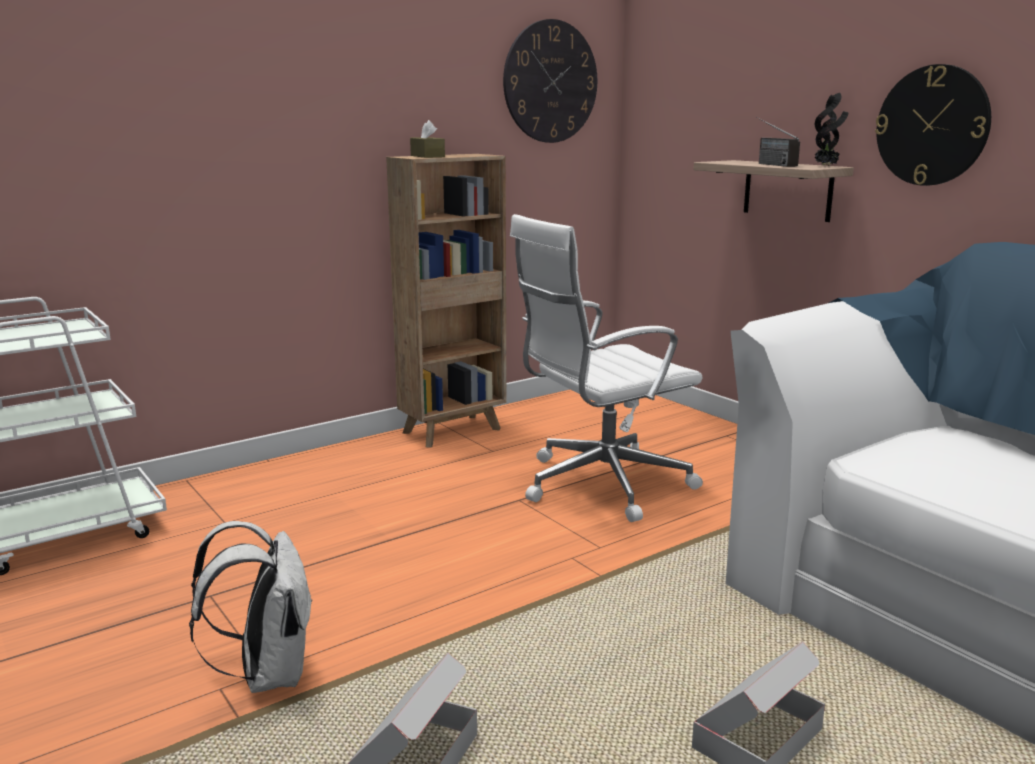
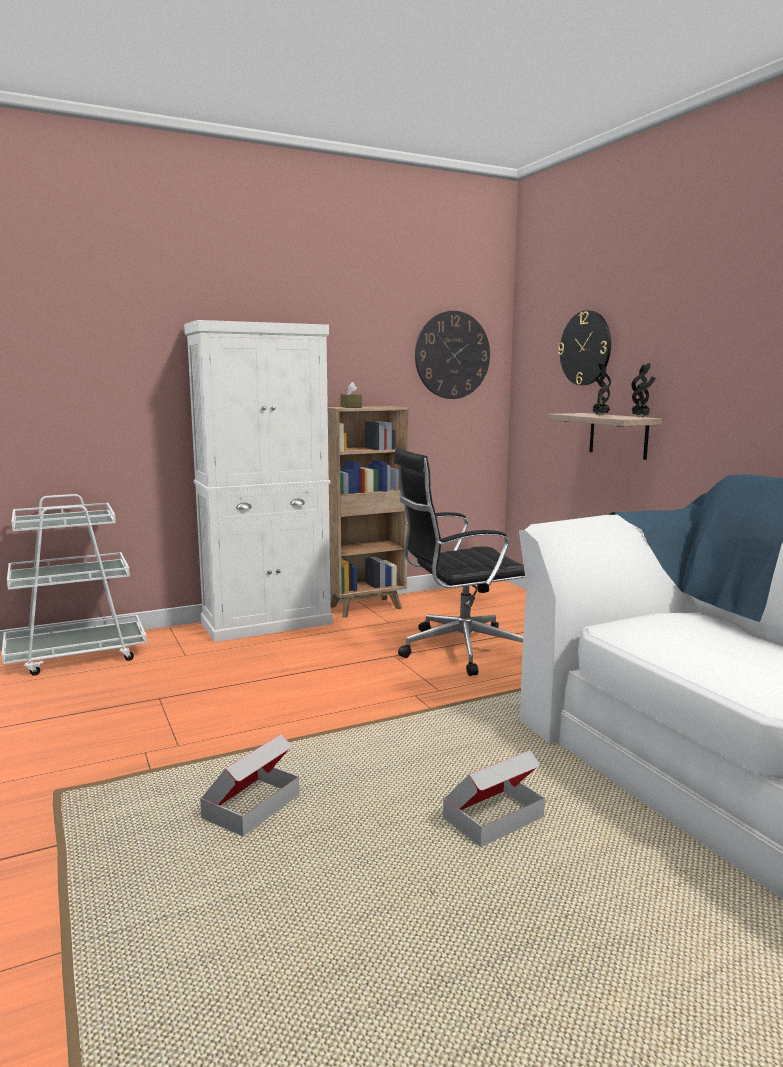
camera: 10 degrees right, 5 degrees down
white backpack [189,521,313,693] -> none
white office chair [510,214,703,522] -> black office chair [394,448,525,676]
radio [756,117,800,167] -> potted plant [591,363,611,415]
wall clock [875,64,991,186] -> wall clock moved to [558,310,611,385]
none -> white cabinet [184,320,333,642]

